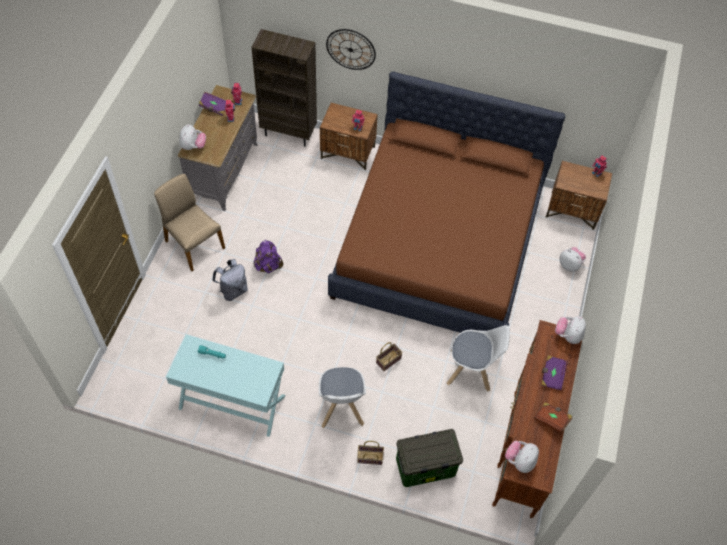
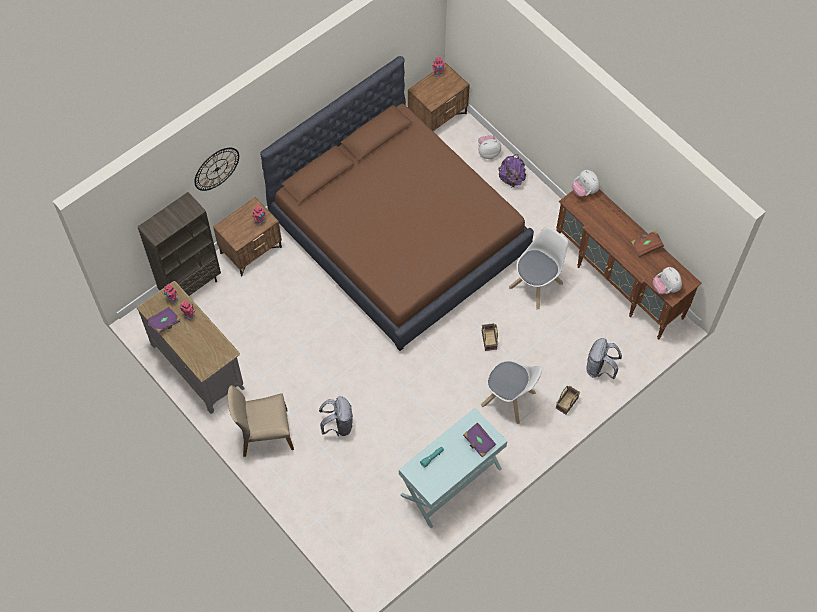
camera: 55 degrees left, 5 degrees up
plush toy [179,124,206,150] -> none
purple backpack [254,240,283,273] -> purple backpack moved to [499,154,526,187]
storage box [396,429,463,487] -> grey backpack [586,338,622,379]
purple book [541,356,568,390] -> purple book moved to [463,422,496,457]

